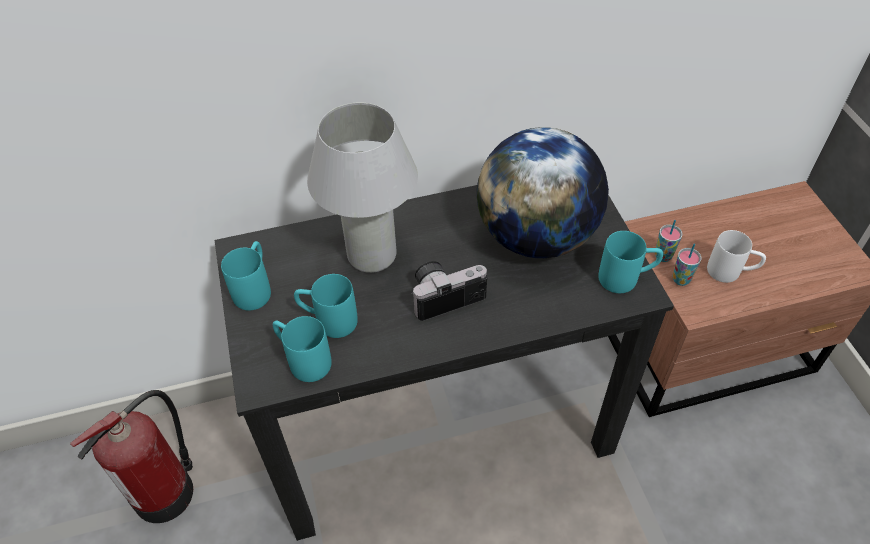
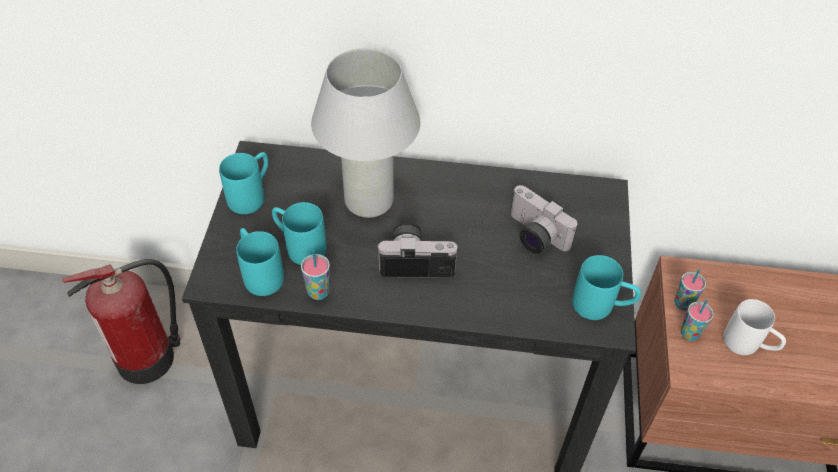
camera: 20 degrees right, 0 degrees up
globe [477,127,609,258] -> camera [511,185,578,254]
none -> cup [301,250,330,300]

